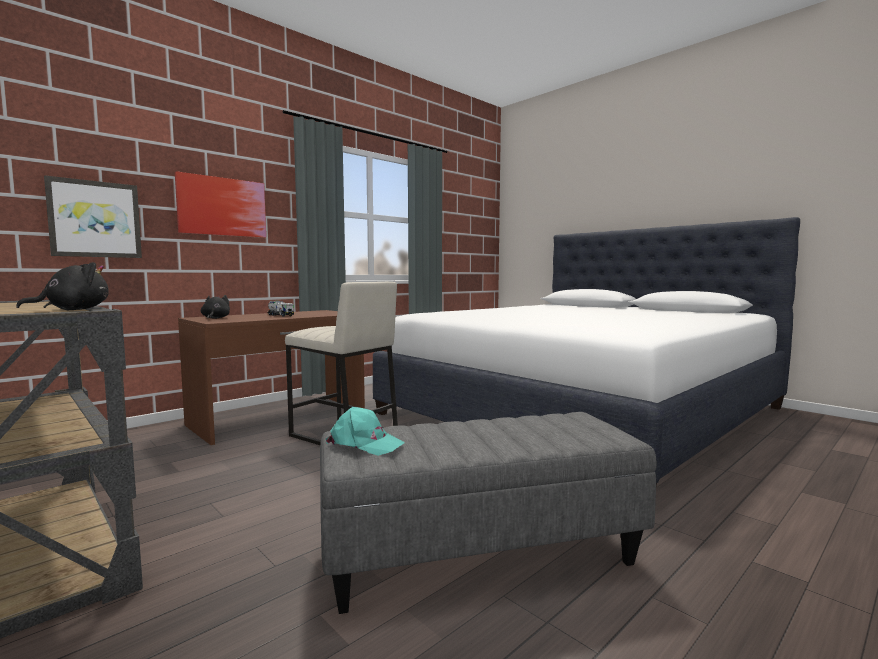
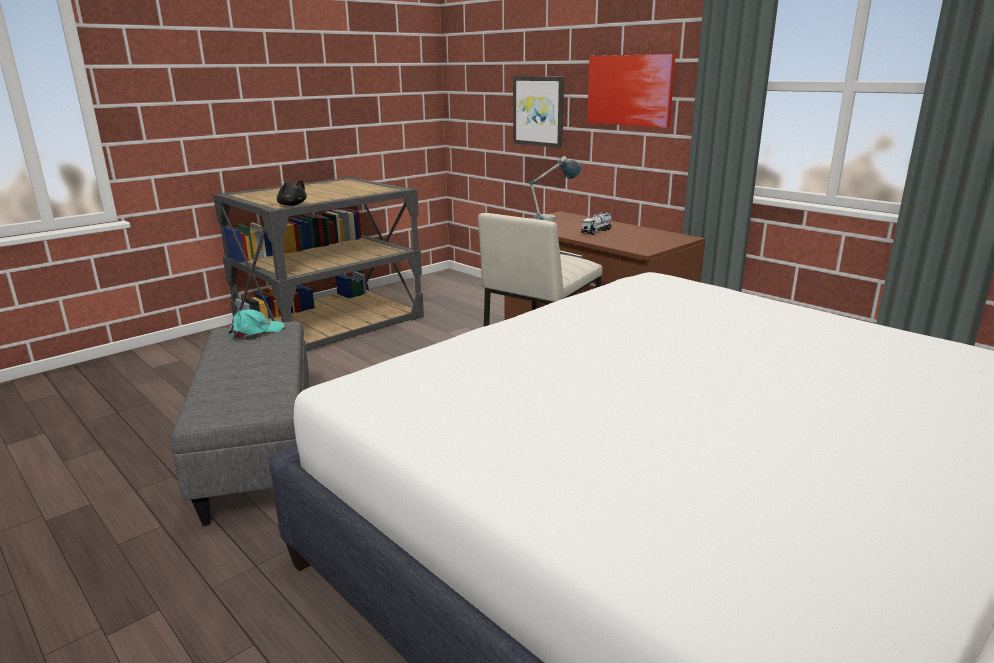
camera: 90 degrees right, 15 degrees up
black plush toy [201,295,230,319] -> table lamp [529,156,581,222]
turquoise cap [326,407,405,456] -> turquoise cap turned 150 degrees counterclockwise [229,309,284,339]

